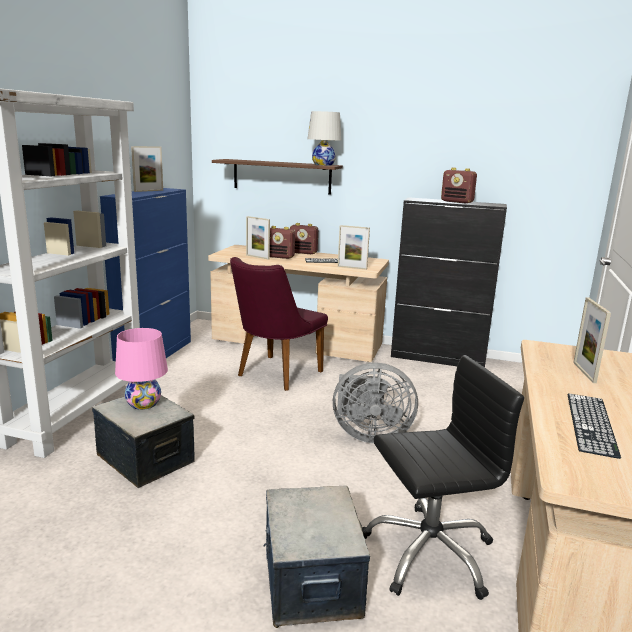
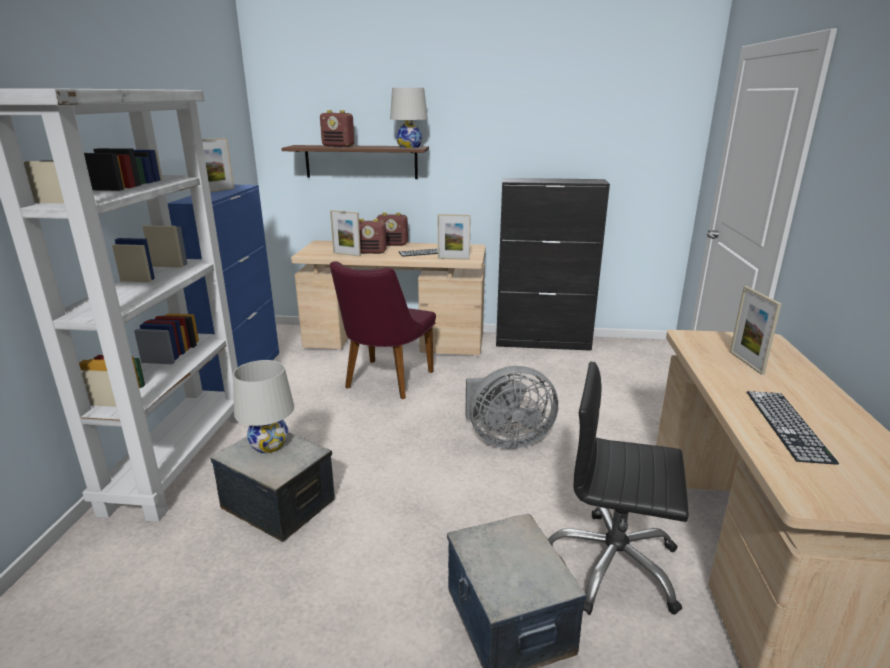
camera: 10 degrees left, 5 degrees up
pink table lamp [115,328,168,410] -> white table lamp [233,360,294,453]
black office chair [362,355,524,600] -> black office chair turned 135 degrees counterclockwise [548,362,689,615]
radio [441,168,477,203] -> radio moved to [320,110,355,147]

